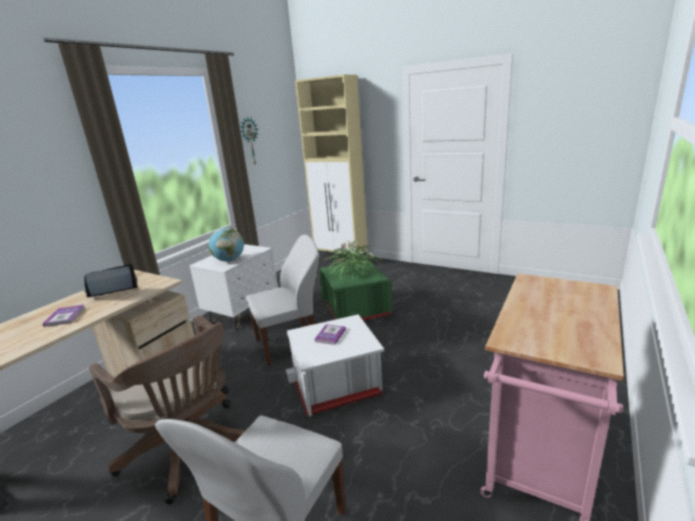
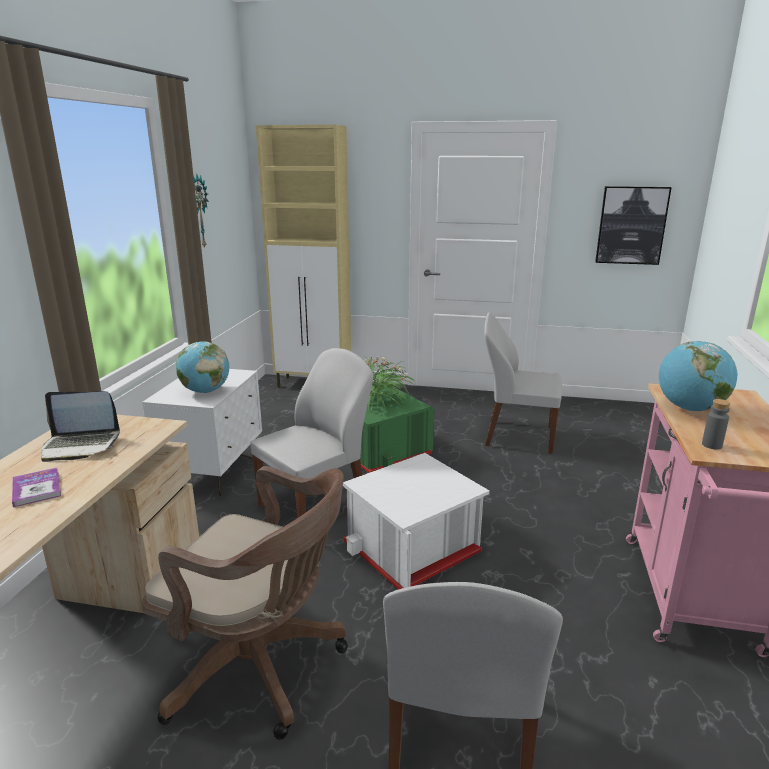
camera: 20 degrees left, 0 degrees up
laptop [83,264,138,297] -> laptop turned 135 degrees counterclockwise [41,391,120,462]
book [315,324,346,345] -> none
none -> white chair [484,312,562,453]
none -> picture [595,186,672,265]
none -> globe [659,341,738,411]
none -> grey bottle [702,399,730,449]

